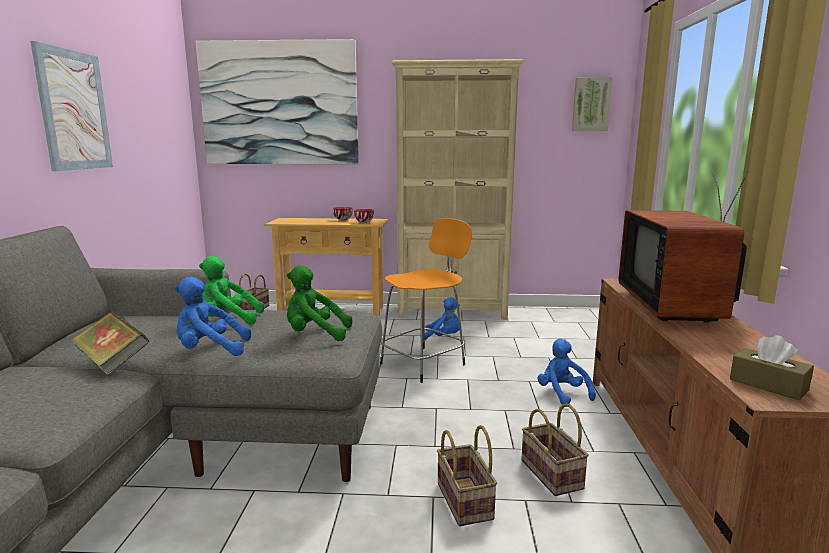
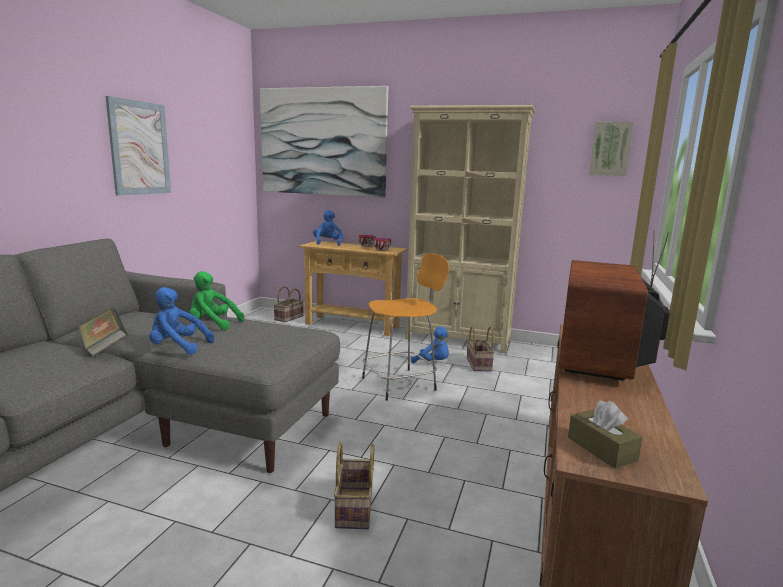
camera: 15 degrees right, 0 degrees up
green plush toy [287,265,352,341] -> none
basket [521,404,589,496] -> basket moved to [467,326,494,371]
blue plush toy [538,338,596,405] -> blue plush toy moved to [313,210,343,246]

